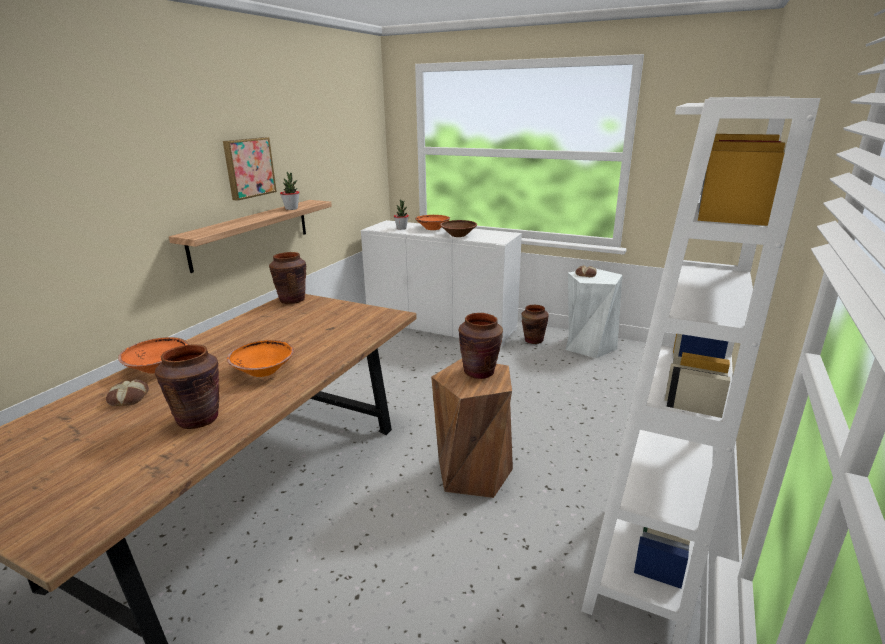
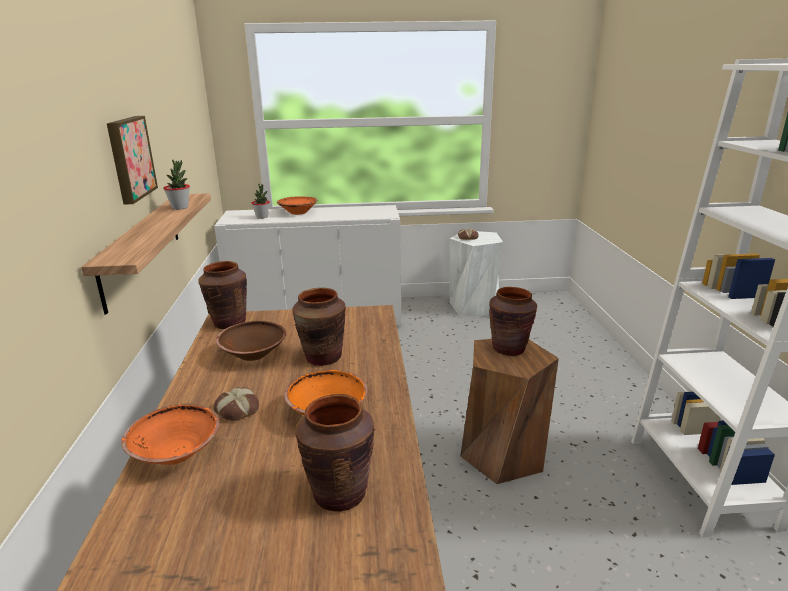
camera: 30 degrees left, 0 degrees up
bread [106,379,149,406] -> bread moved to [214,387,259,421]
brown bowl [440,220,477,237] -> brown bowl moved to [216,321,286,361]
brown vase [522,305,548,344] -> brown vase moved to [292,288,346,366]

